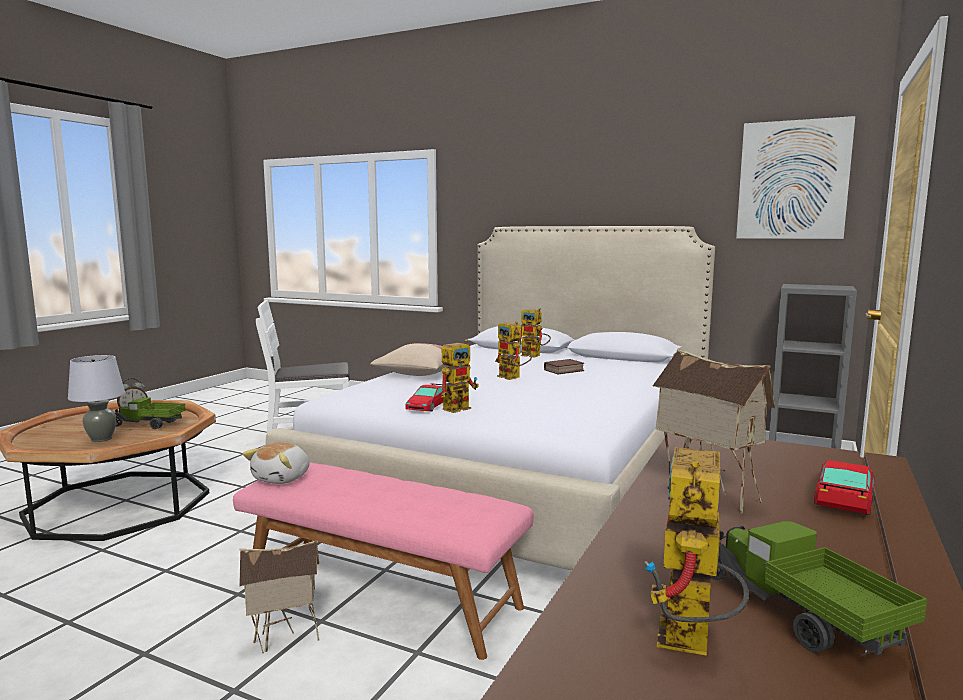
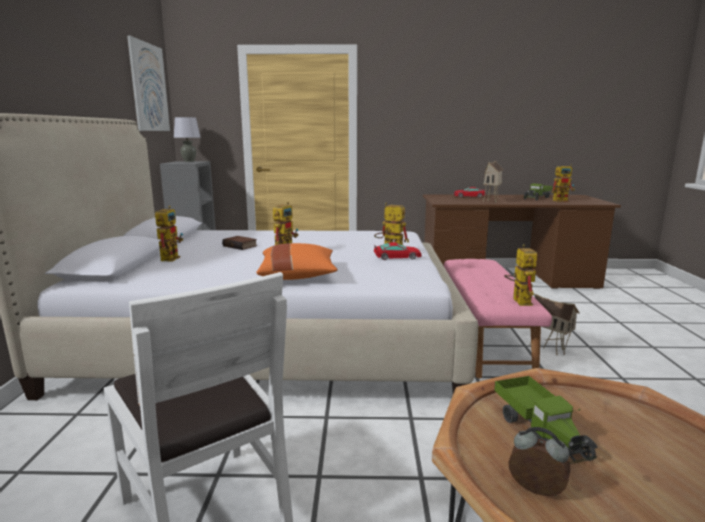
camera: 115 degrees left, 5 degrees up
grey table lamp [68,355,125,442] -> grey table lamp moved to [174,117,201,162]
plush toy [243,442,309,484] -> toy robot [504,244,537,306]
beige pillow [370,343,447,376] -> orange pillow [256,243,338,280]

